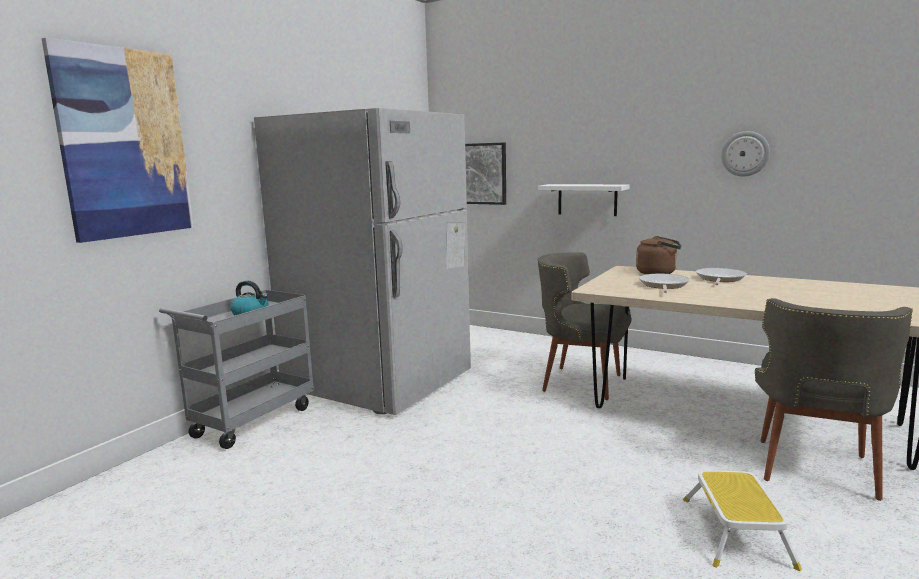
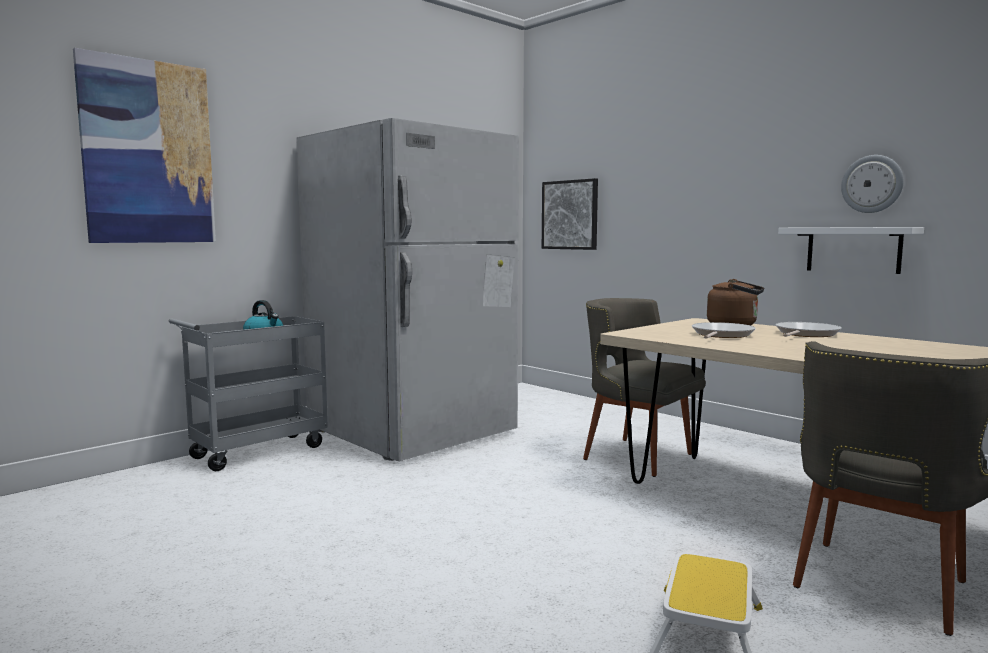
camera: 15 degrees right, 5 degrees down
white shelf [538,184,630,216] -> white shelf moved to [778,227,924,274]

